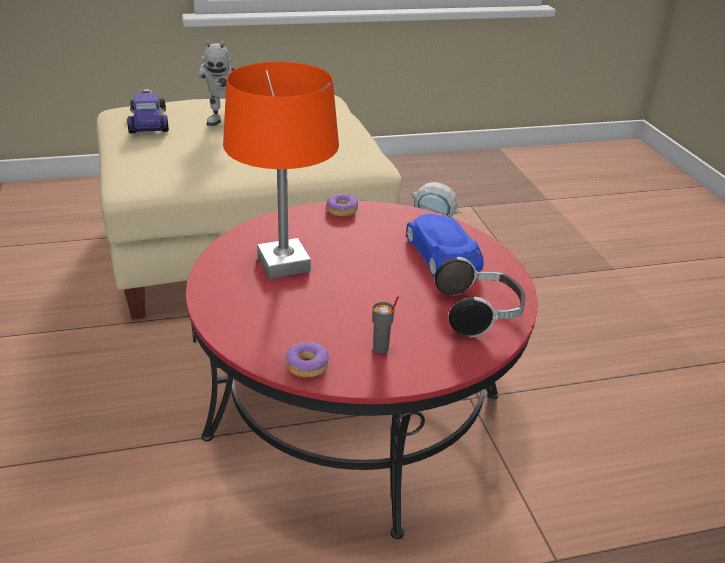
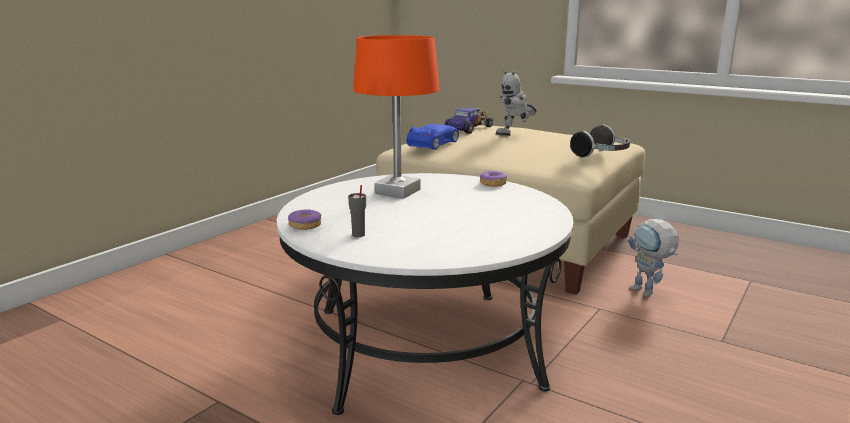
camera: 50 degrees right, 15 degrees down
red coffee table [186,201,537,539] -> white coffee table [277,173,574,415]
blue toy car [406,214,484,277] -> blue toy car moved to [406,124,459,150]
headphones [435,257,525,338] -> headphones moved to [570,124,630,158]

